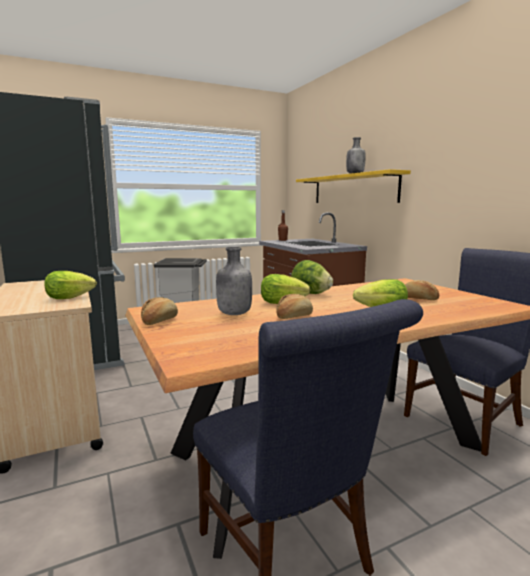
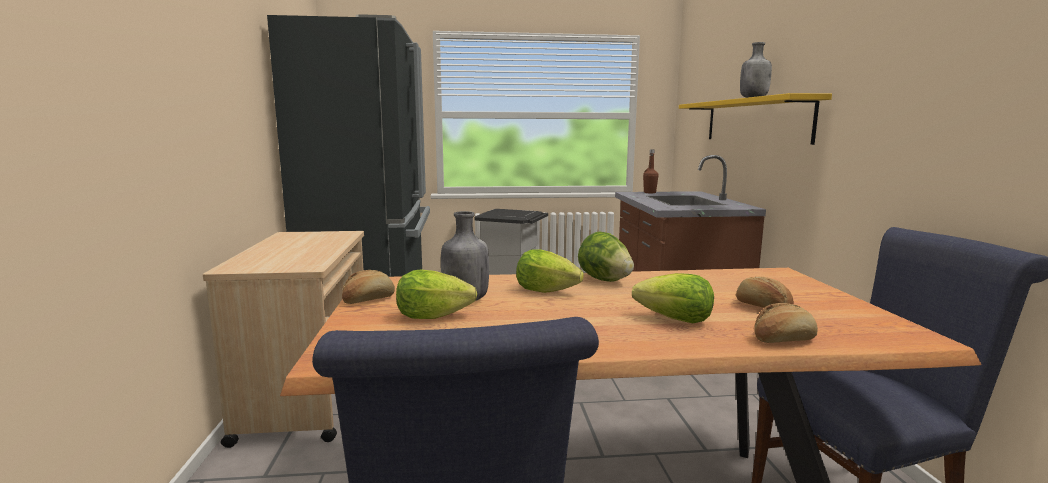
camera: 20 degrees right, 0 degrees up
lettuce [45,271,97,299] -> lettuce moved to [396,270,477,319]
bread [277,294,313,319] -> bread moved to [754,303,818,343]

